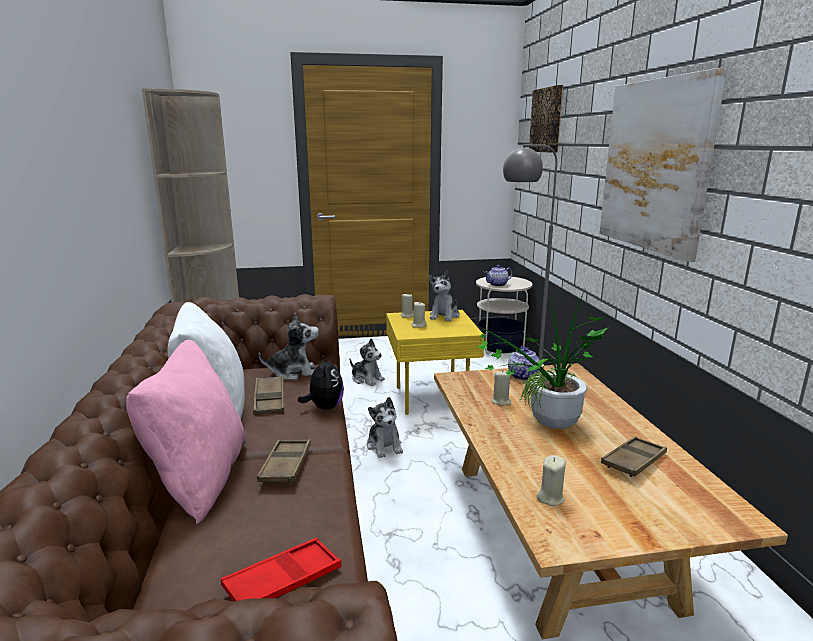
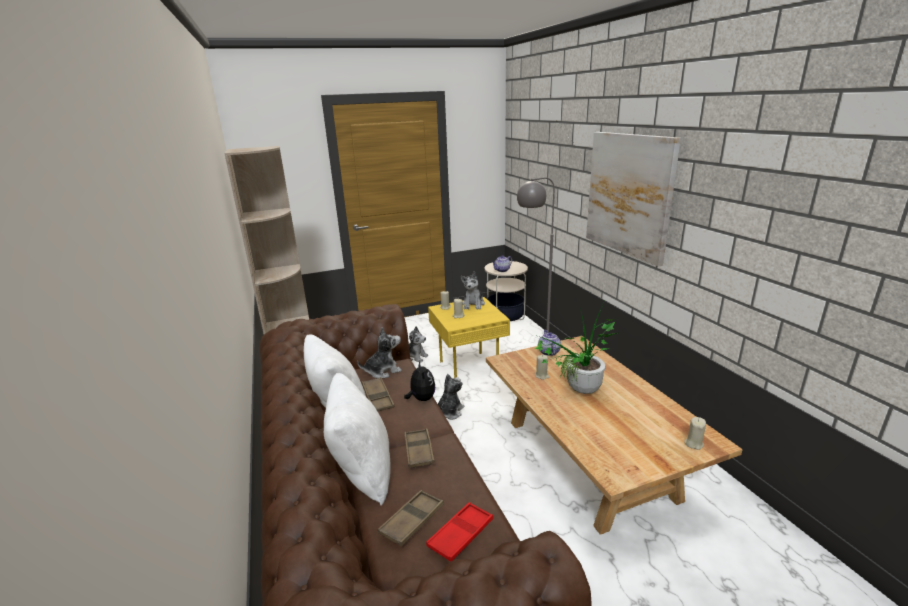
camera: 10 degrees left, 5 degrees up
pink pillow [126,339,247,524] -> white pillow [324,373,391,505]
plush toy [367,397,403,458] -> plush toy turned 120 degrees counterclockwise [438,374,464,420]
picture [529,85,563,153] -> none
beige candle [536,455,566,506] -> beige candle moved to [684,417,706,450]
brown tray [601,436,667,477] -> brown tray moved to [378,490,444,547]

